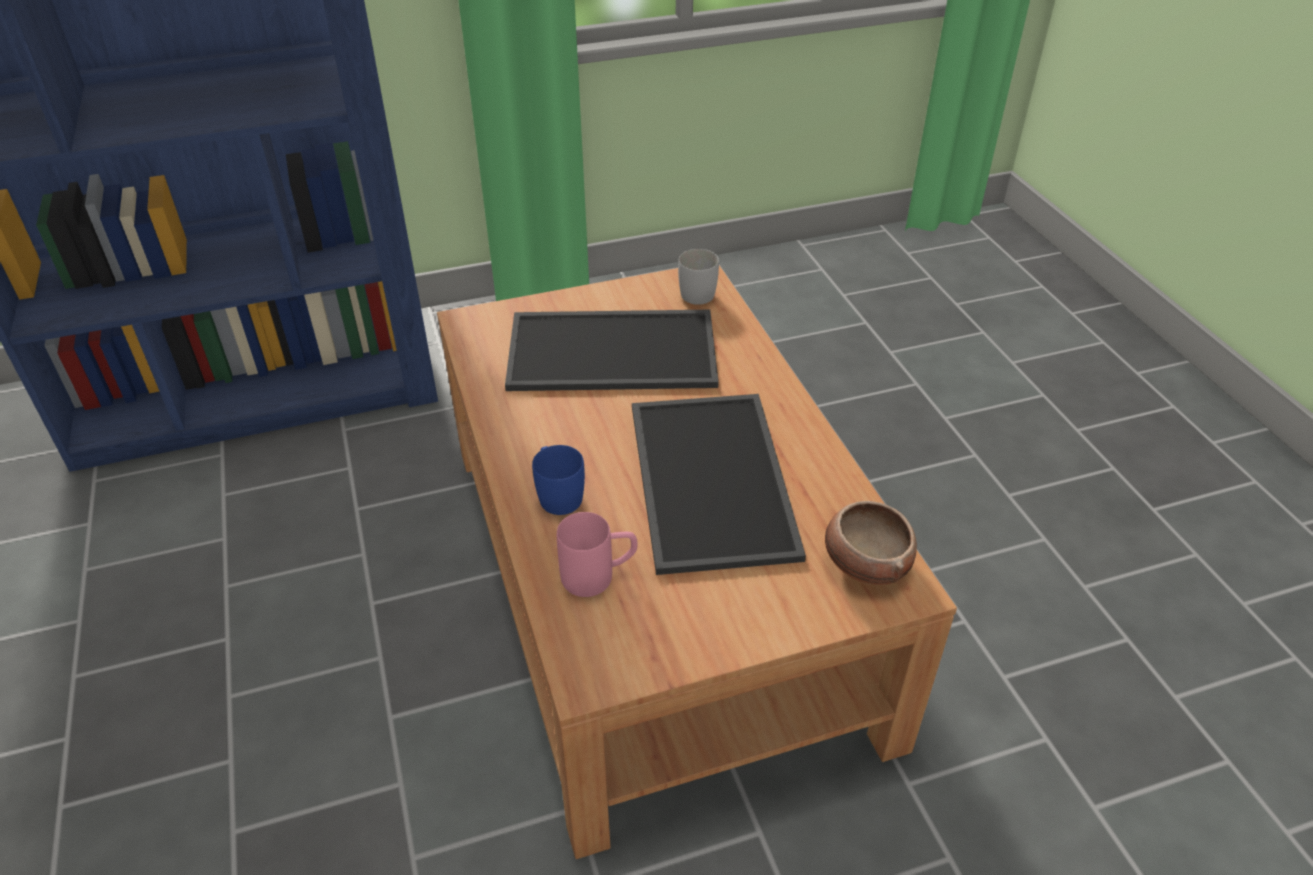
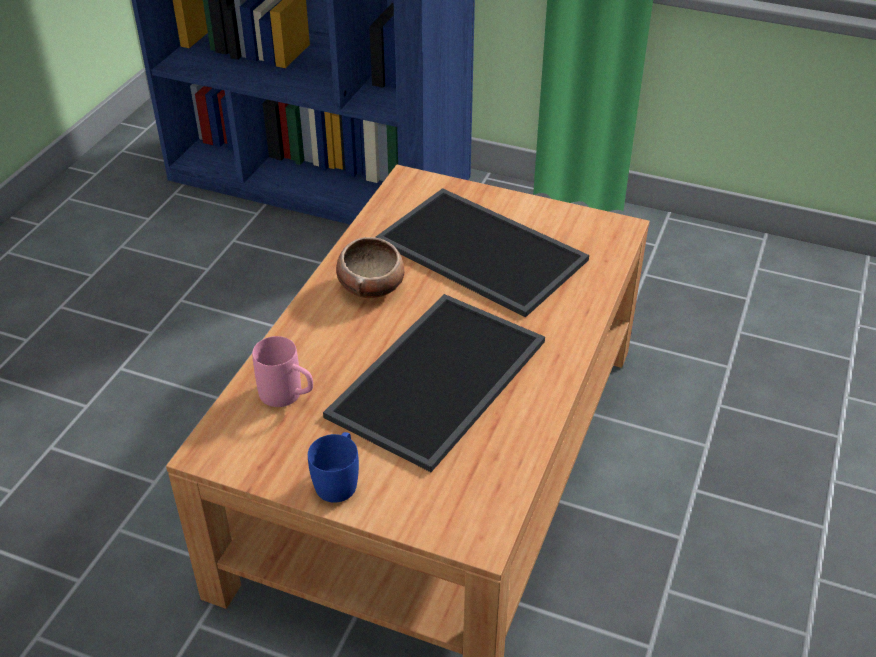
camera: 40 degrees right, 0 degrees up
blue mug [532,445,585,515] -> blue mug moved to [308,432,359,503]
white mug [678,249,719,305] -> none
bowl [825,501,917,585] -> bowl moved to [336,237,404,298]

